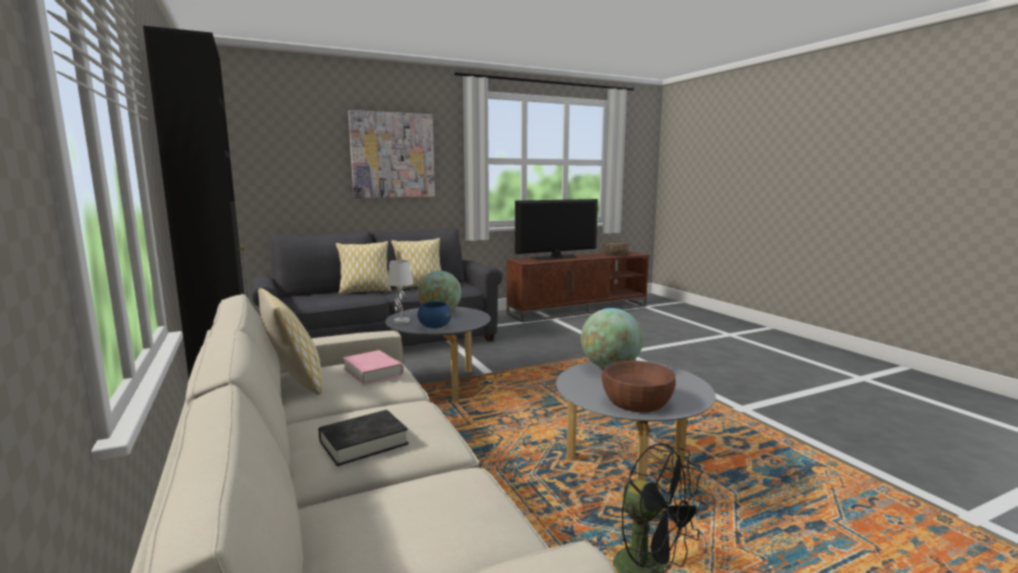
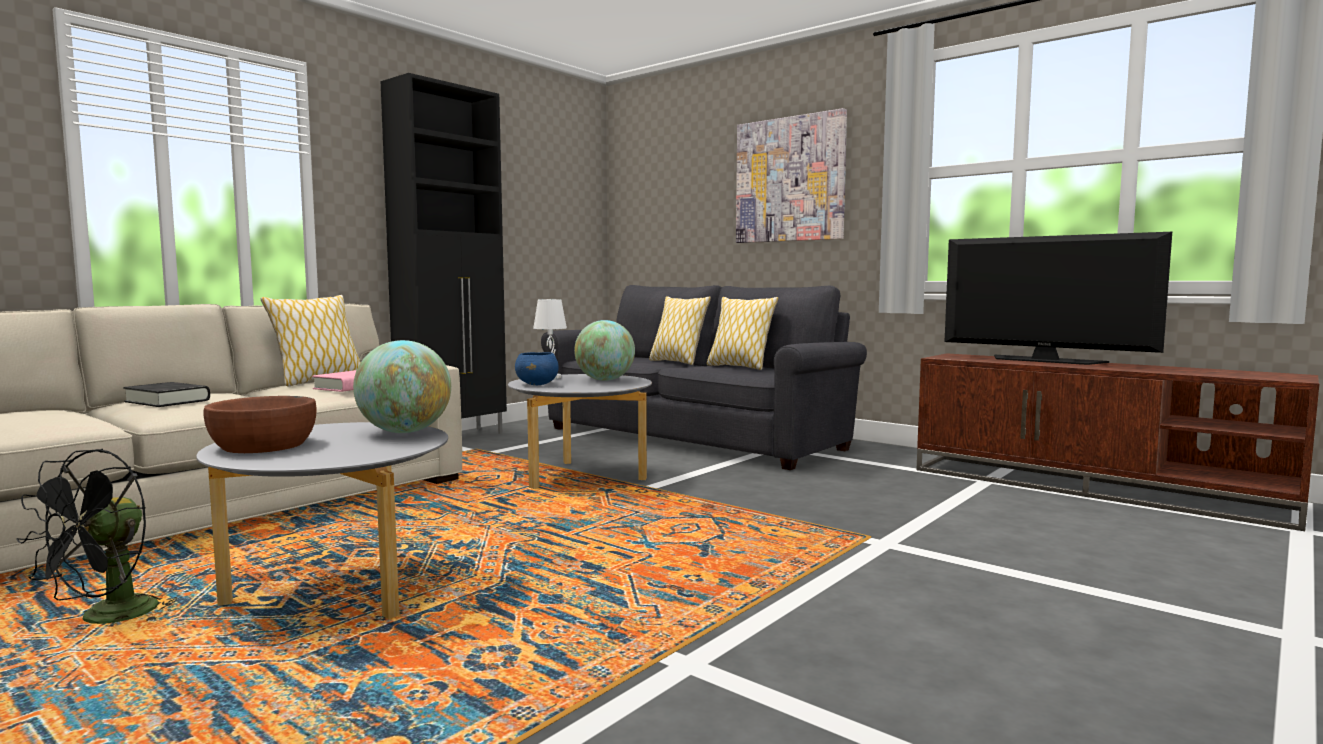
camera: 65 degrees right, 5 degrees down
brown bowl [602,241,630,255] -> none

